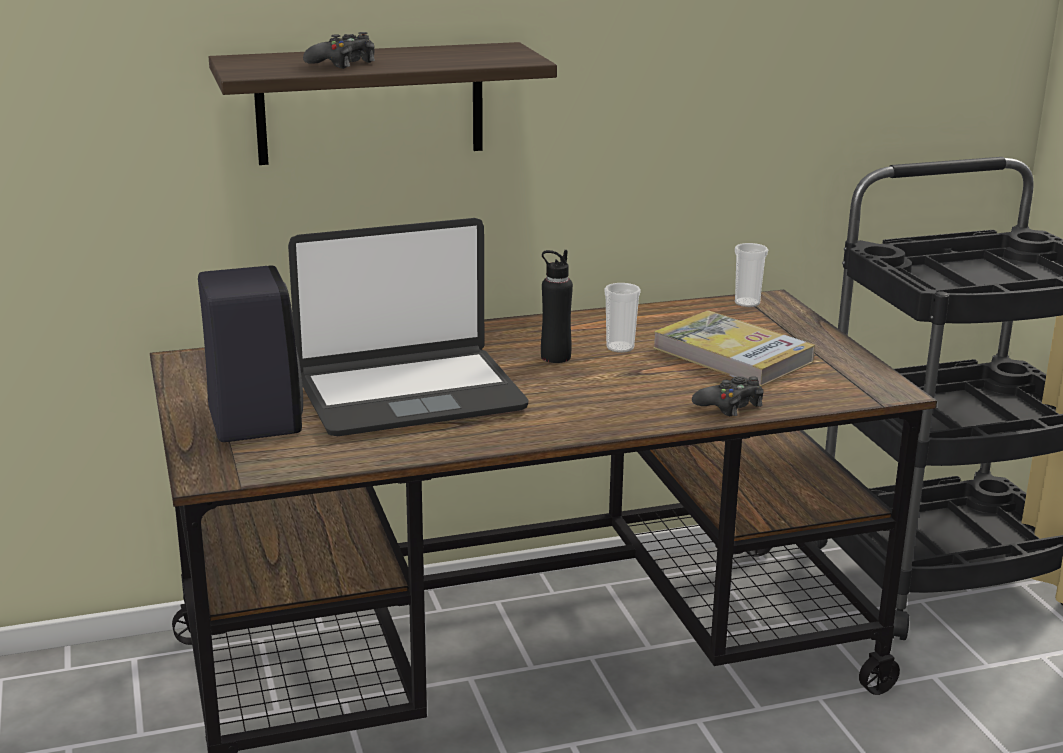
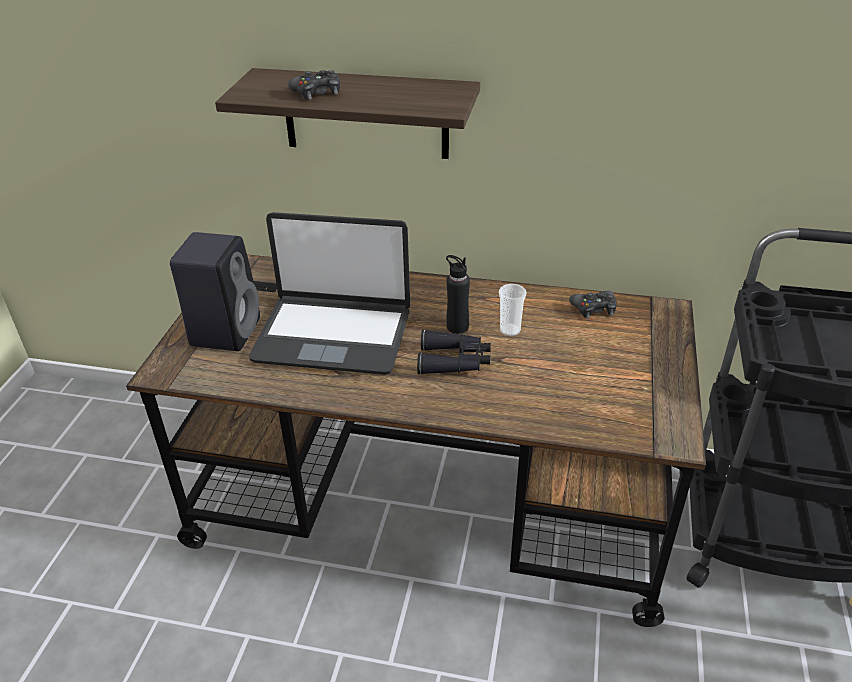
camera: 30 degrees right, 15 degrees up
book [653,310,815,387] -> none
black game controller [692,376,764,416] -> black game controller moved to [569,291,617,319]
cup [735,243,768,307] -> none
none -> black binoculars [417,330,491,375]

